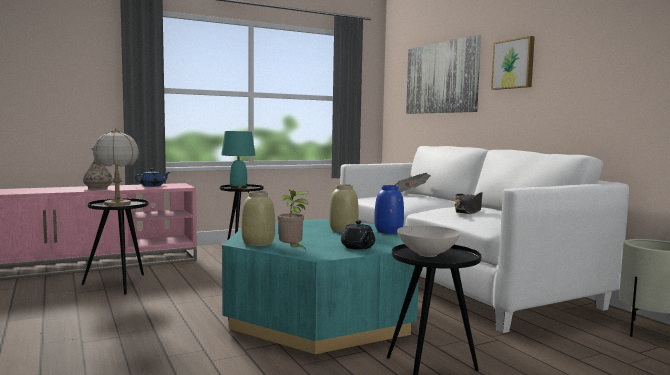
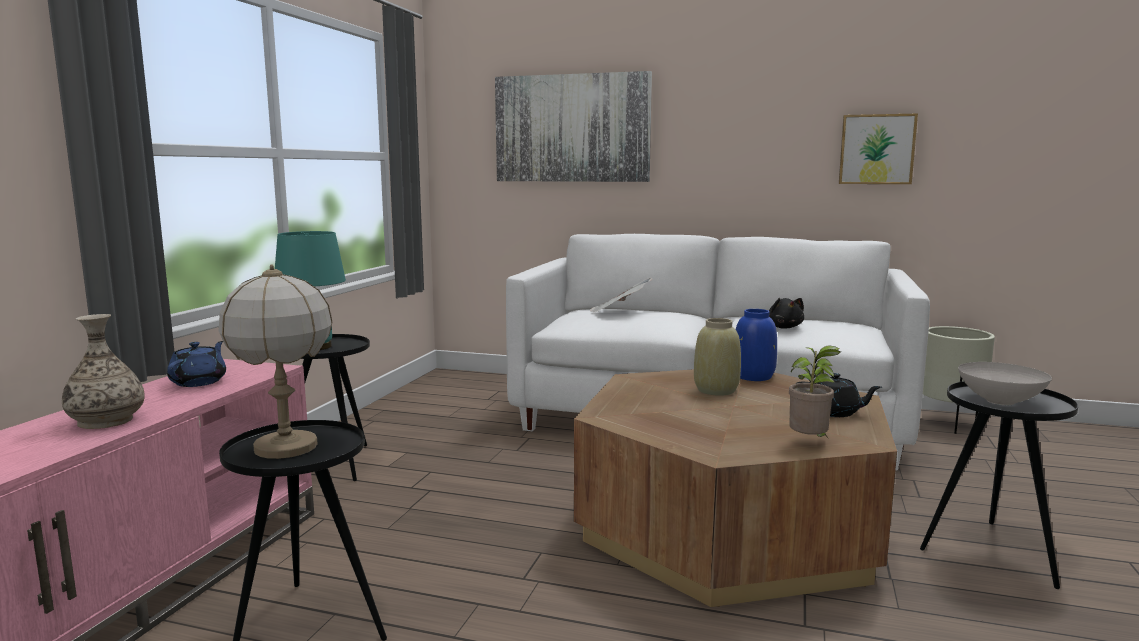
camera: 45 degrees left, 5 degrees up
turquoise coffee table [222,219,419,354] -> brown coffee table [574,369,897,607]
beige vase [241,191,275,247] -> none
black hat [455,192,483,214] -> black plush toy [769,298,804,329]
picture [491,36,535,90] -> picture moved to [839,114,918,184]

